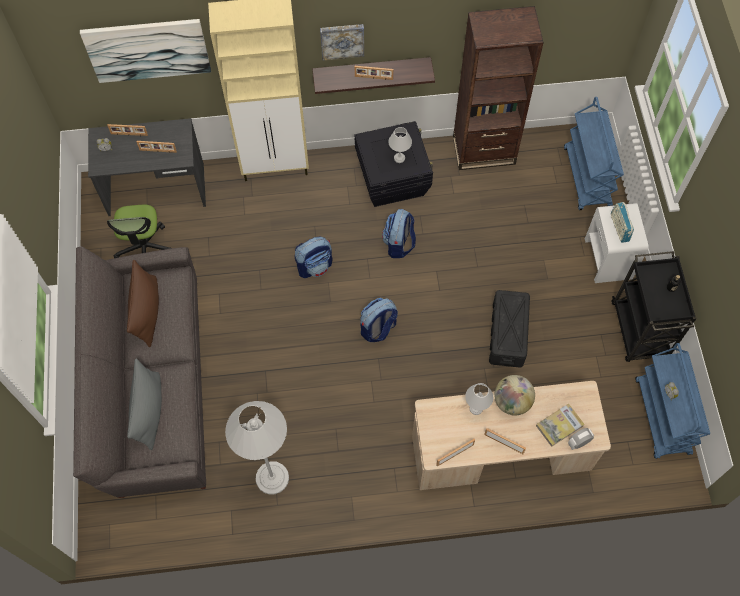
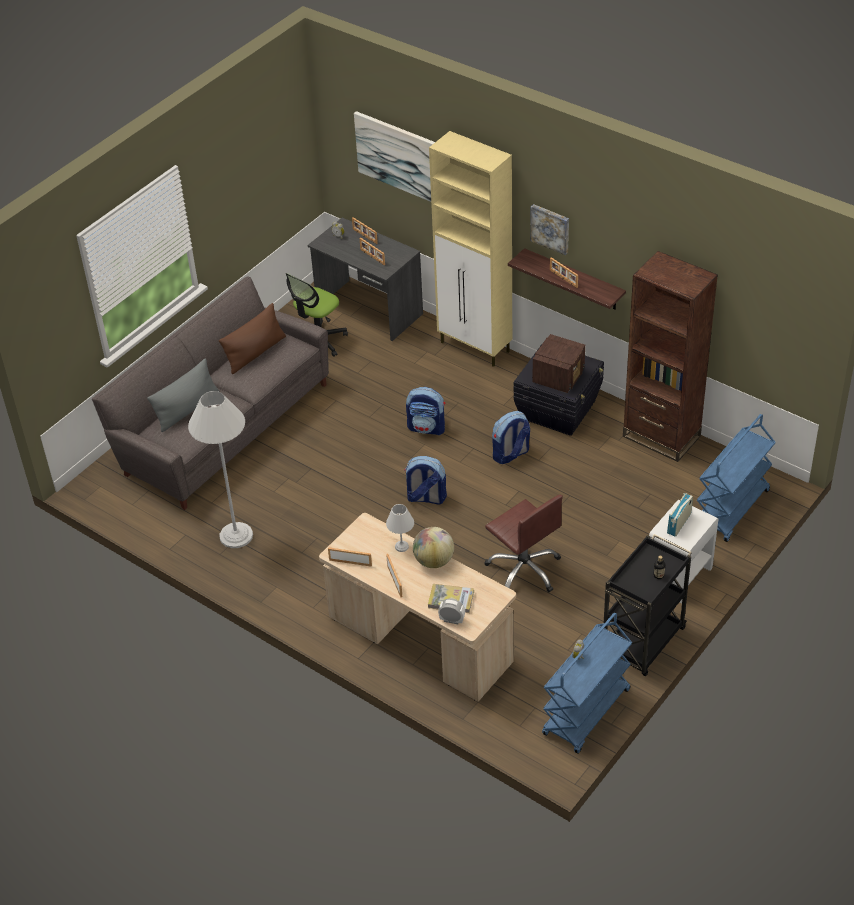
camera: 45 degrees right, 20 degrees down
white table lamp [388,127,412,163] -> radio [533,334,585,393]
black storage box [489,290,530,367] -> brown office chair [484,494,563,592]

